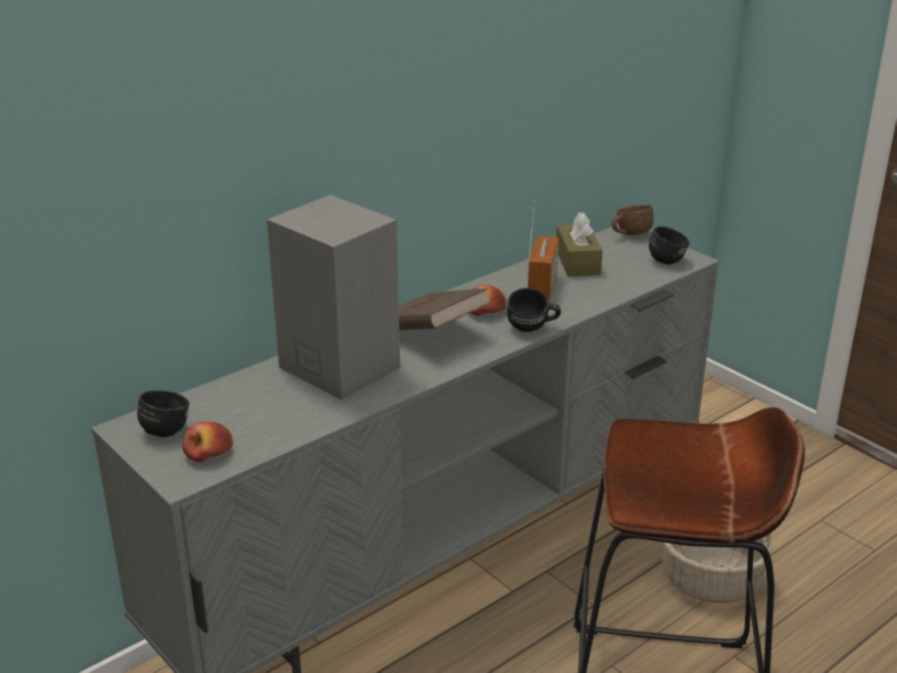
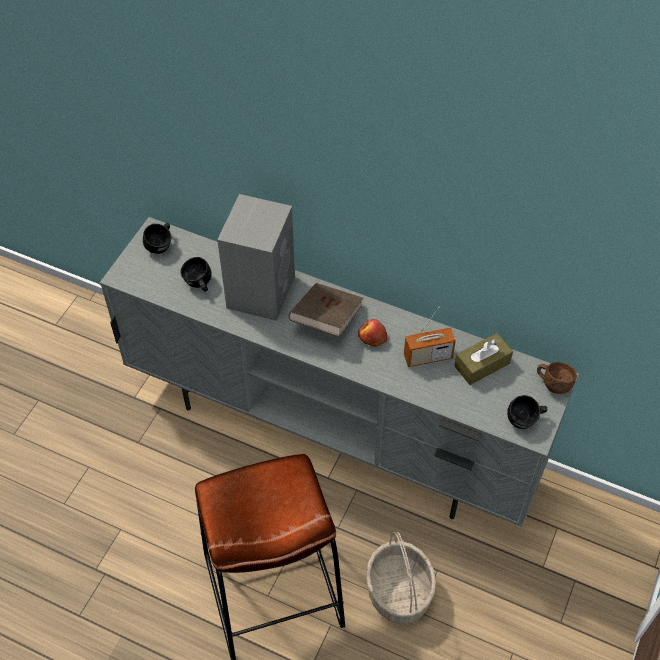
camera: 65 degrees right, 25 degrees up
apple [182,422,233,463] -> none
black mug [507,288,561,332] -> black mug moved to [180,257,212,292]

